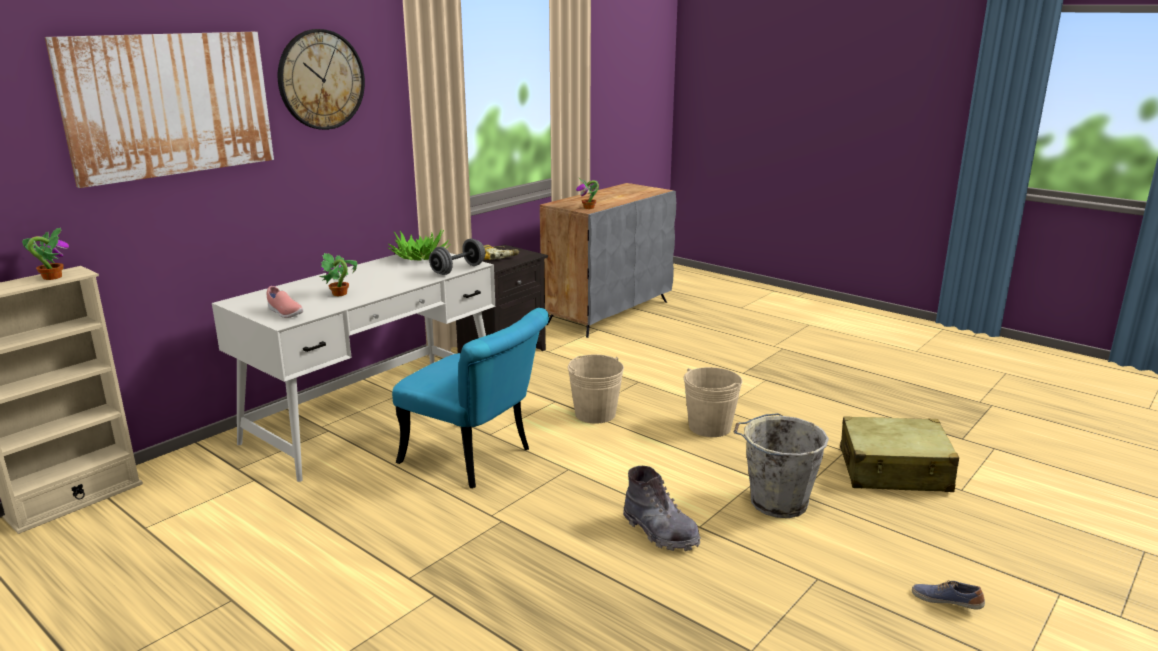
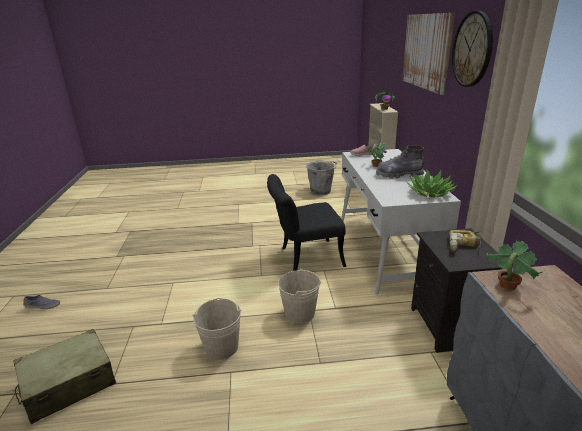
camera: 135 degrees right, 5 degrees up
turquoise chair [392,308,549,488] -> black chair [267,174,346,271]
grey dumbbell [429,238,485,275] -> none
grey boot [623,466,701,551] -> grey boot moved to [376,146,424,179]
grey bucket [734,413,829,518] -> grey bucket moved to [306,161,337,195]

